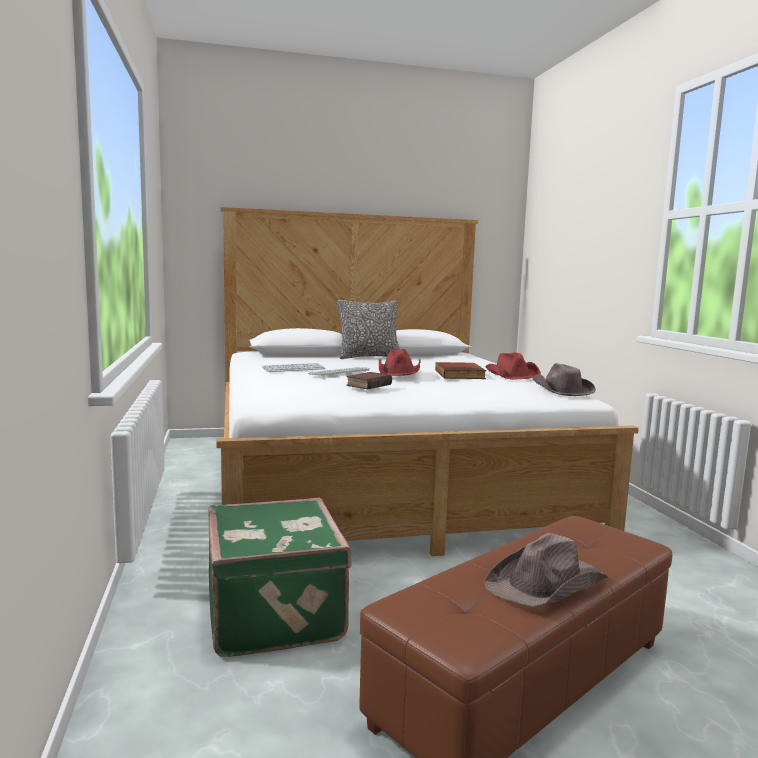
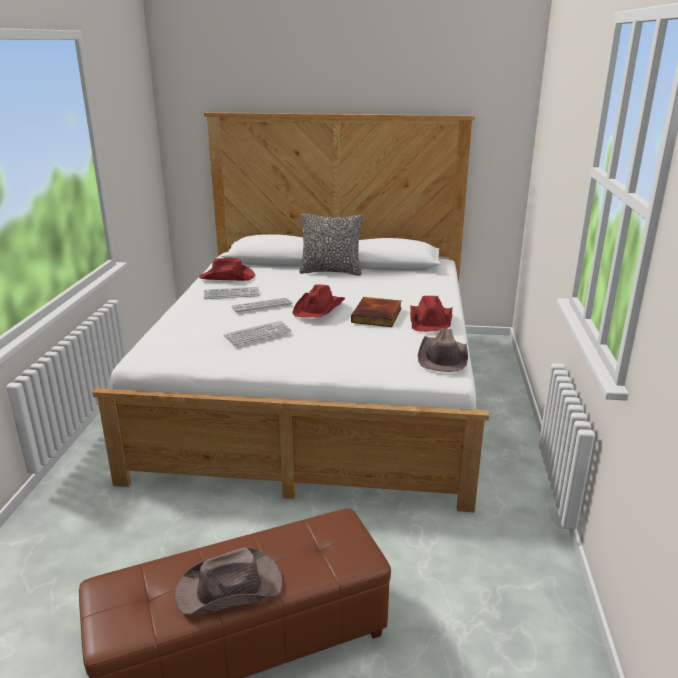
camera: 20 degrees right, 15 degrees up
green suitcase [208,498,352,657] -> none
book [346,372,392,389] -> keyboard [224,321,291,345]
none -> red hat [199,258,255,281]

